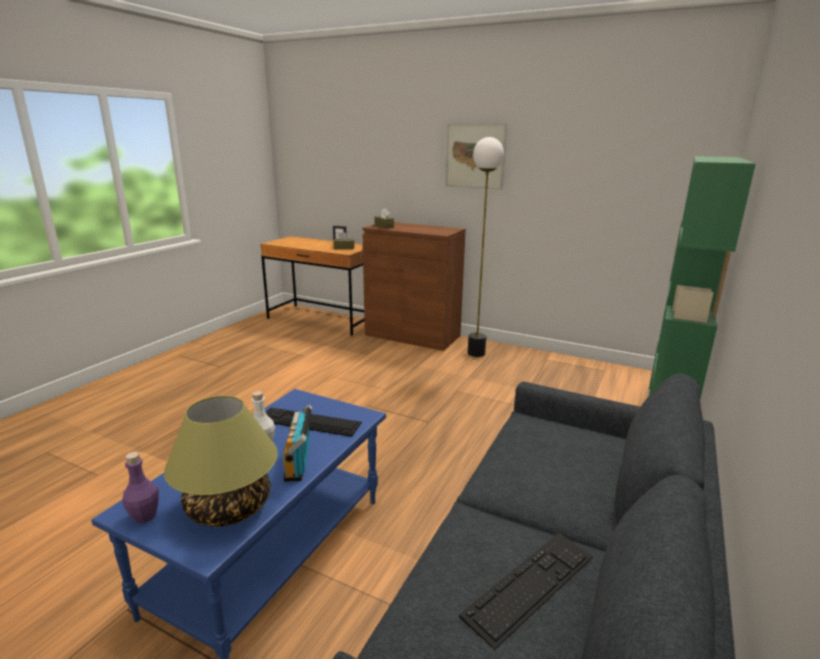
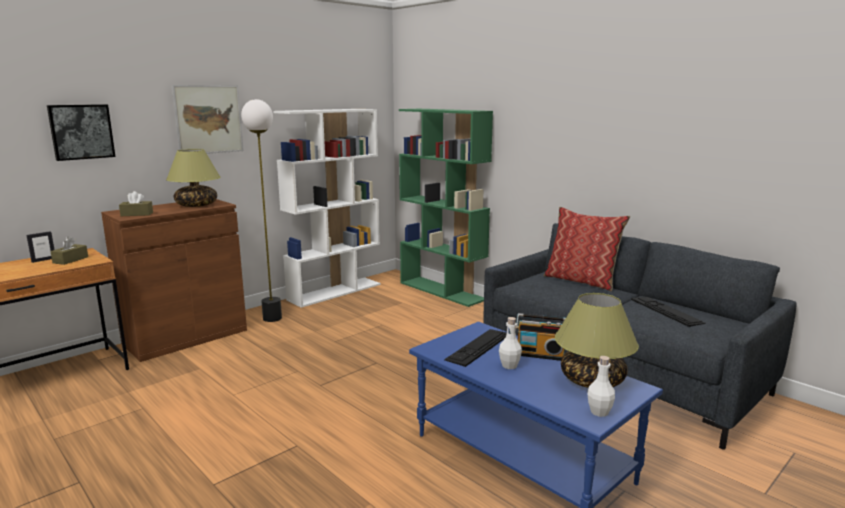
camera: 70 degrees left, 5 degrees down
purple bottle [122,452,159,523] -> white bottle [588,356,615,417]
none -> picture [47,104,115,161]
none -> table lamp [166,149,220,207]
none -> white bookcase [273,109,381,308]
none -> pillow [544,207,630,292]

